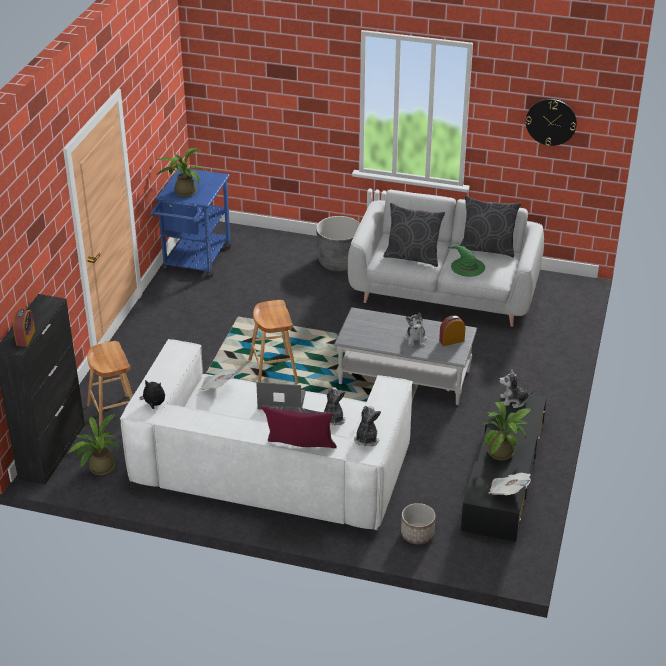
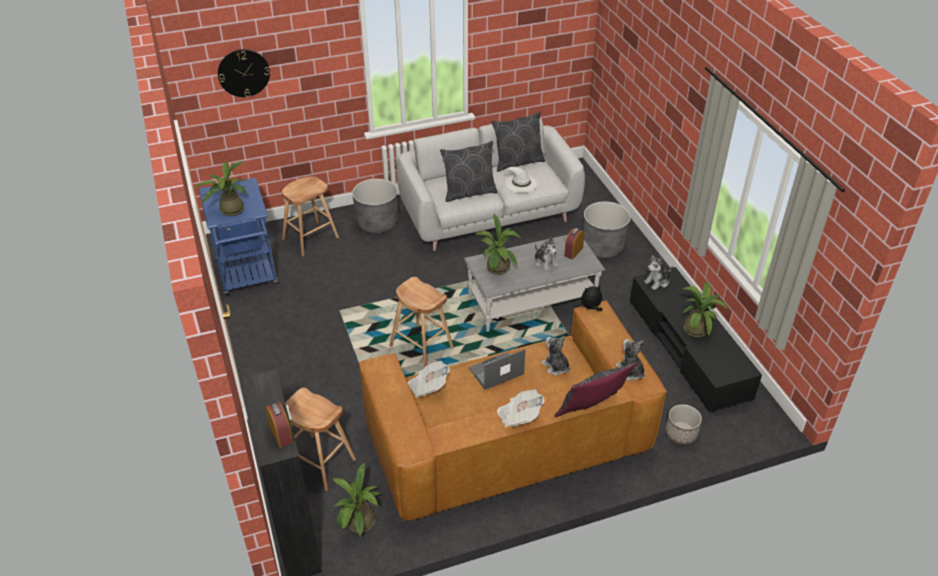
camera: 35 degrees left, 5 degrees up
white sofa [120,339,413,530] -> brown sofa [359,301,667,521]
plush toy [139,380,165,409] -> plush toy moved to [581,285,603,311]
green hat [447,245,485,277] -> white hat [500,167,537,193]
newspaper [488,473,531,495] -> newspaper moved to [497,389,545,428]
wall clock [526,99,577,146] -> wall clock moved to [218,49,270,97]
none -> brown stool [282,176,339,256]
none -> potted plant [474,213,522,275]
none -> grey planter [583,201,631,258]

